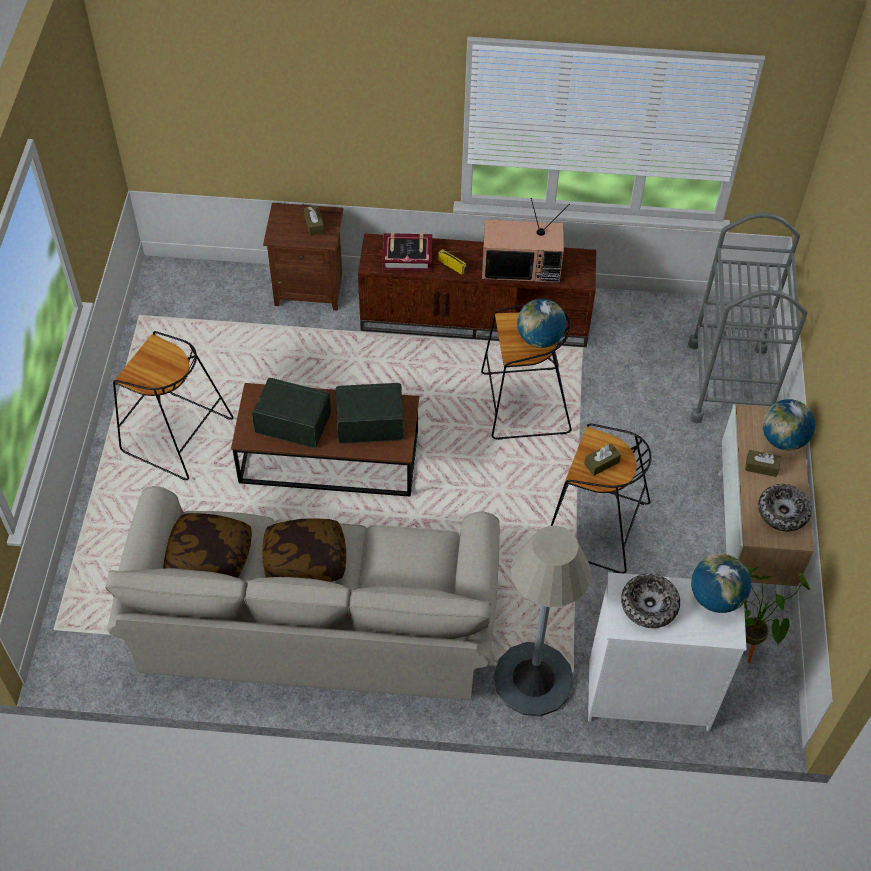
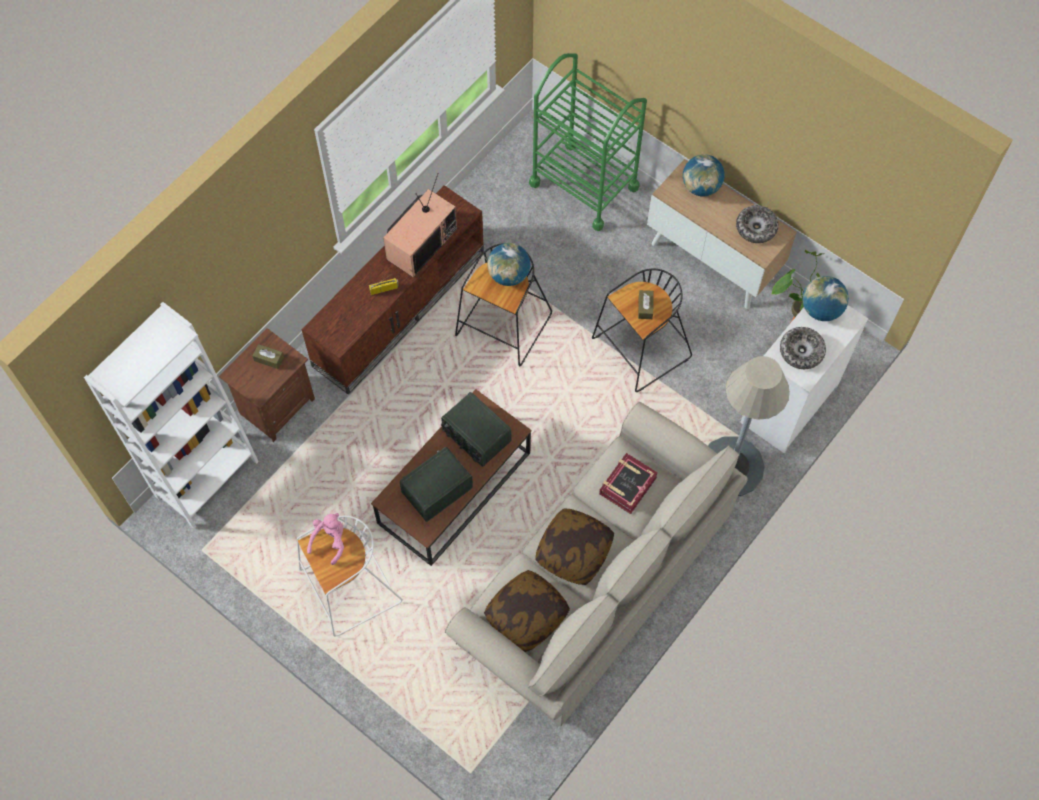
camera: 55 degrees left, 10 degrees up
black stool [113,331,234,480] -> white stool [297,516,403,637]
radio [336,383,404,444] -> radio turned 75 degrees counterclockwise [441,392,511,467]
book [382,232,432,271] -> book moved to [599,453,658,514]
grey cart [688,213,807,423] -> green cart [529,53,647,231]
brown tissue box [745,450,781,477] -> none
none -> white bookcase [84,302,259,529]
none -> pink plush toy [307,513,344,565]

